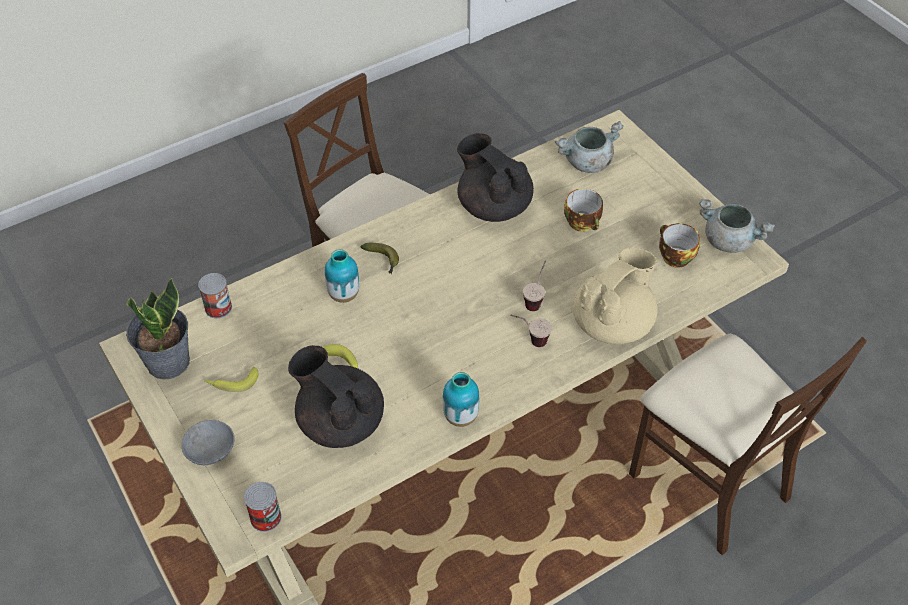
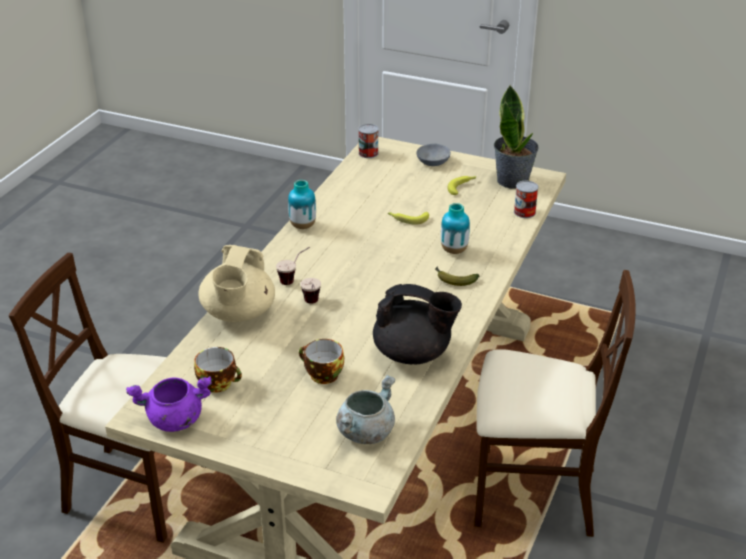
camera: 145 degrees right, 15 degrees down
black teapot [288,345,384,448] -> none
grey cooking pot [699,199,775,253] -> purple cooking pot [126,376,212,432]

